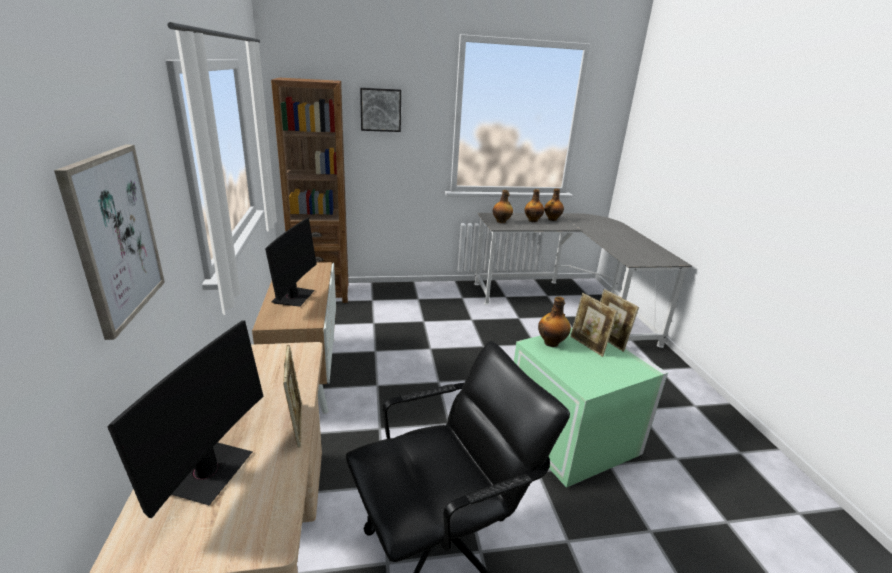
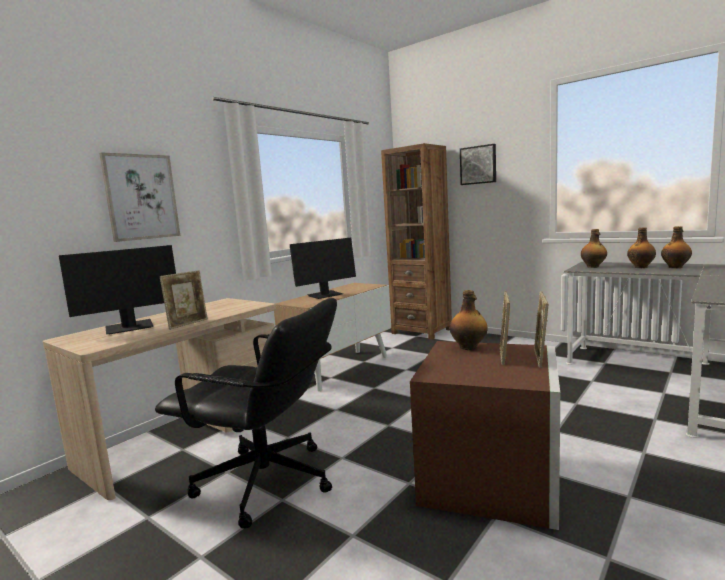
camera: 50 degrees right, 15 degrees down
green storage box [514,328,668,488] -> brown storage box [410,341,560,530]

